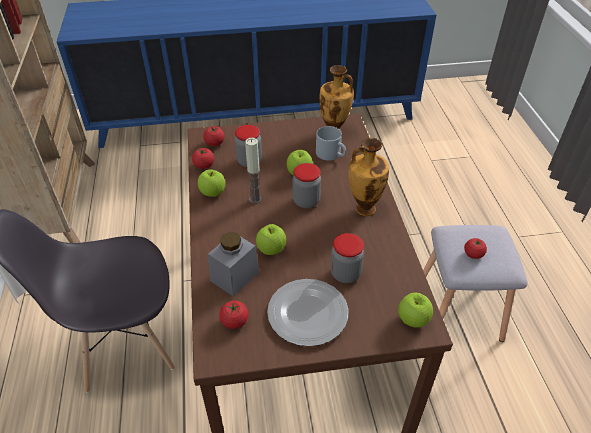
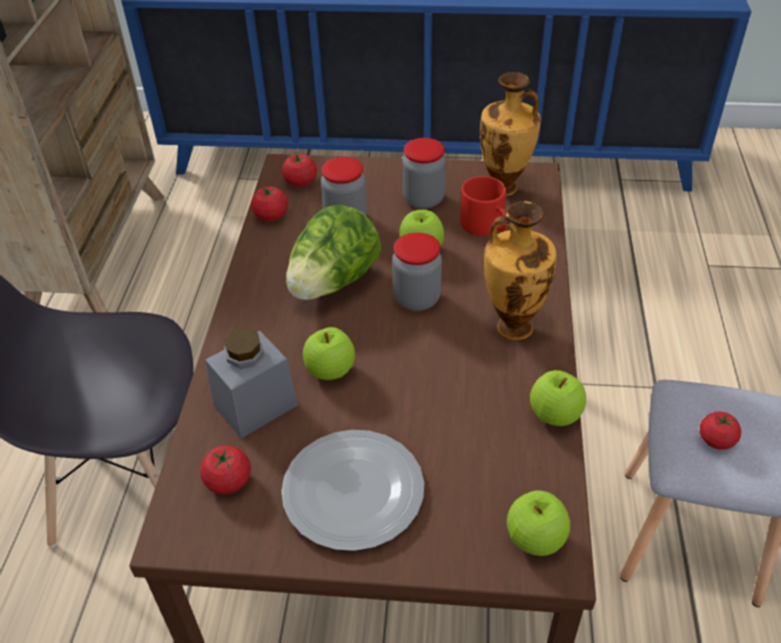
camera: 15 degrees right, 0 degrees up
apple [198,169,225,197] -> apple moved to [530,370,586,426]
candle [245,138,262,204] -> lettuce [286,204,381,300]
grey mug [316,126,346,161] -> red mug [460,176,508,236]
jar [330,233,364,283] -> jar moved to [402,138,446,209]

